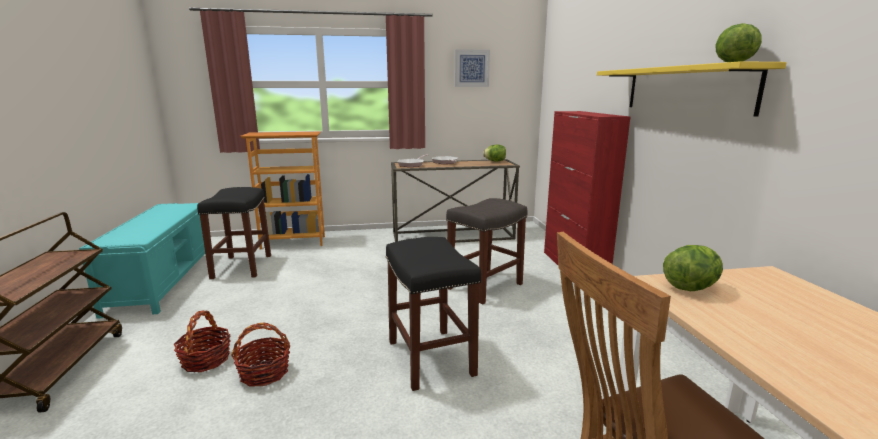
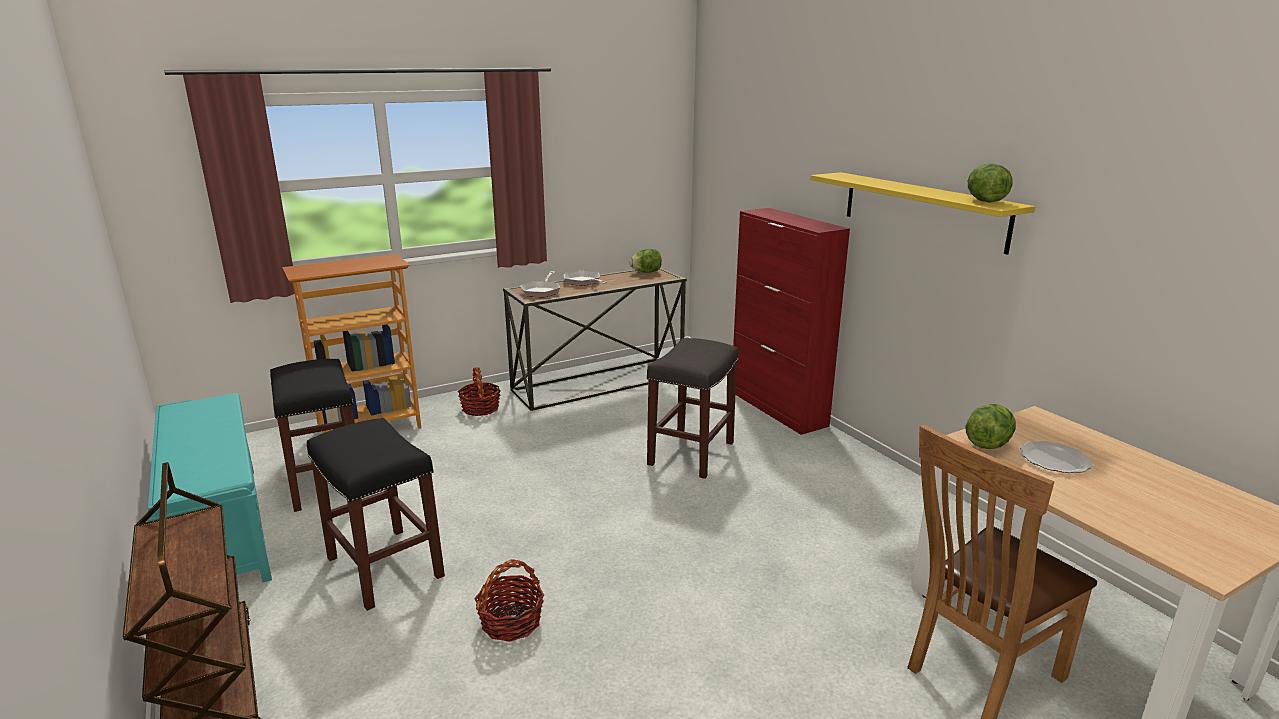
camera: 20 degrees left, 5 degrees up
basket [174,311,230,372] -> basket moved to [458,367,501,416]
black stool [385,237,481,391] -> black stool moved to [307,418,445,611]
picture [454,49,490,87] -> none
none -> plate [1020,441,1093,473]

